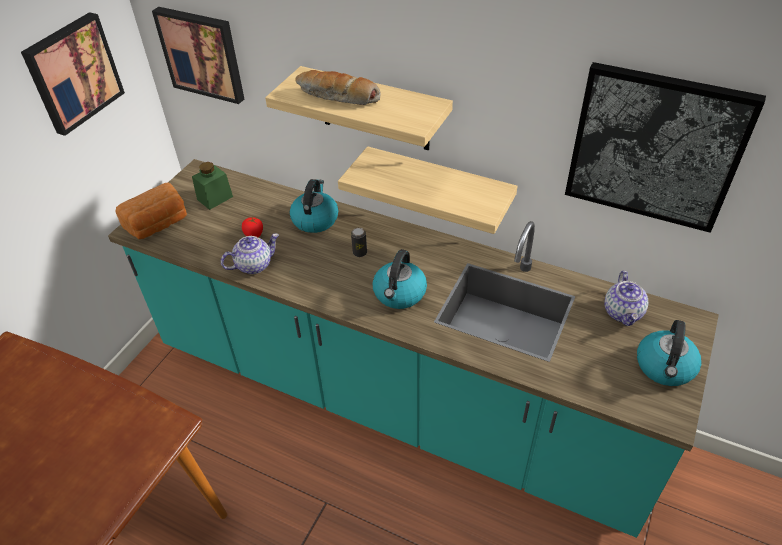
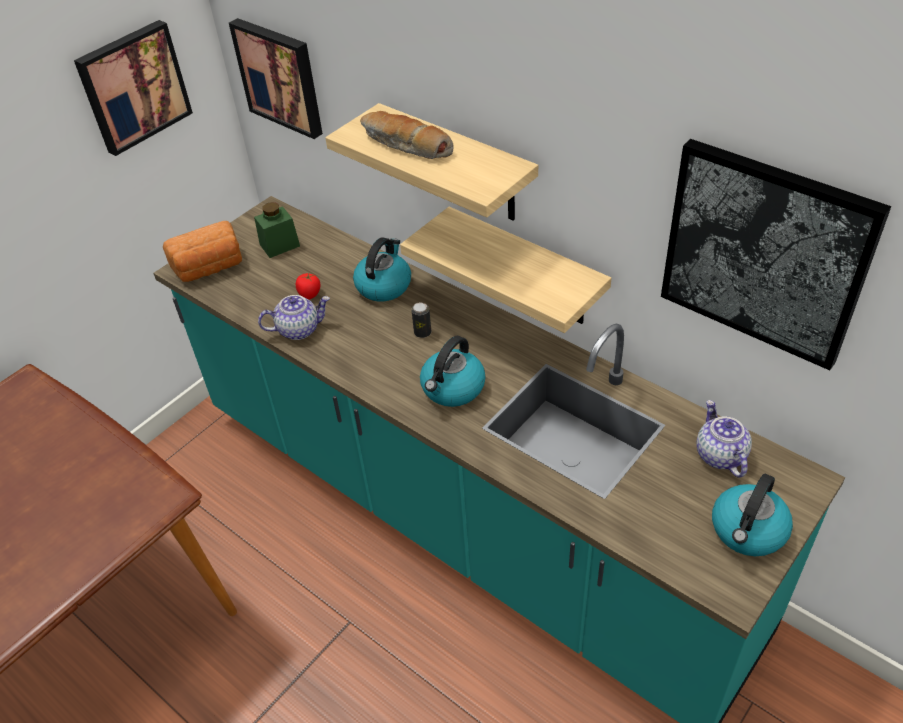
camera: 15 degrees right, 0 degrees up
teapot [604,271,648,326] -> teapot turned 150 degrees clockwise [697,400,752,478]

